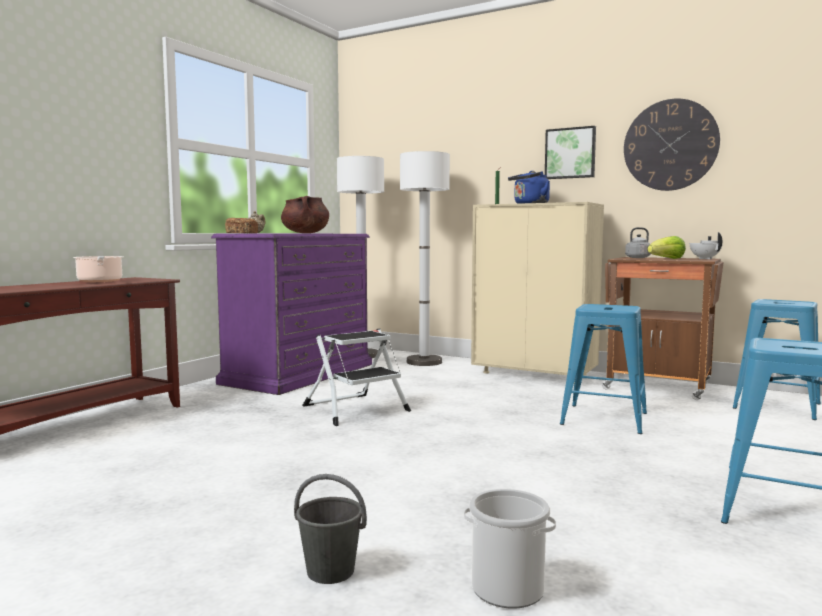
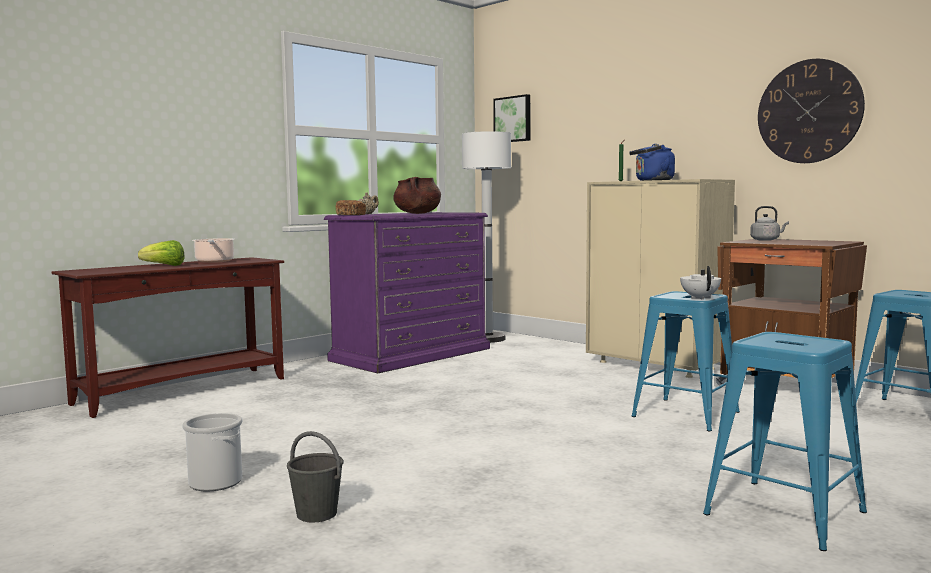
camera: 15 degrees right, 0 degrees up
step ladder [302,328,411,426] -> none
white floor lamp [400,151,450,366] -> none
bucket [464,489,556,609] -> bucket moved to [182,413,242,492]
picture [545,126,596,179] -> picture moved to [493,94,530,142]
lettuce [648,236,686,259] -> lettuce moved to [138,240,185,266]
white teapot [689,232,723,259] -> white teapot moved to [680,266,721,300]

